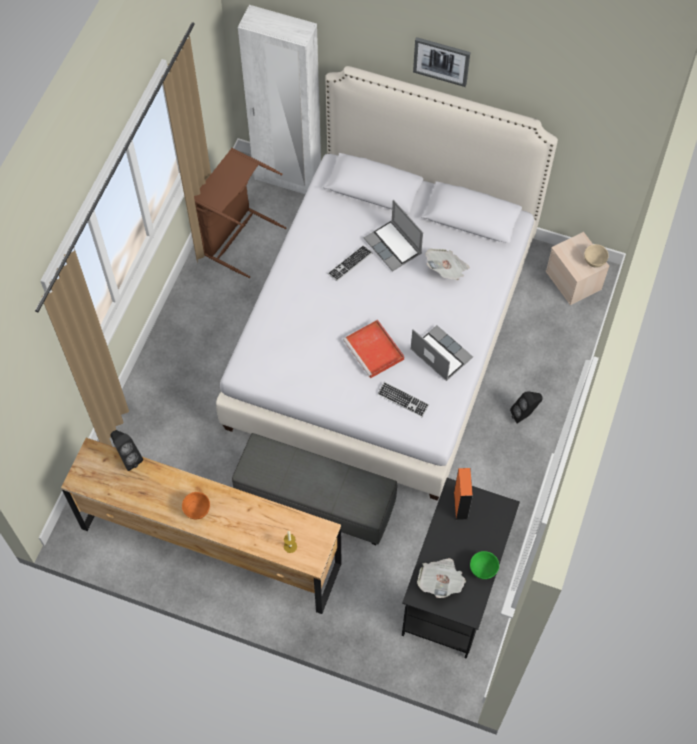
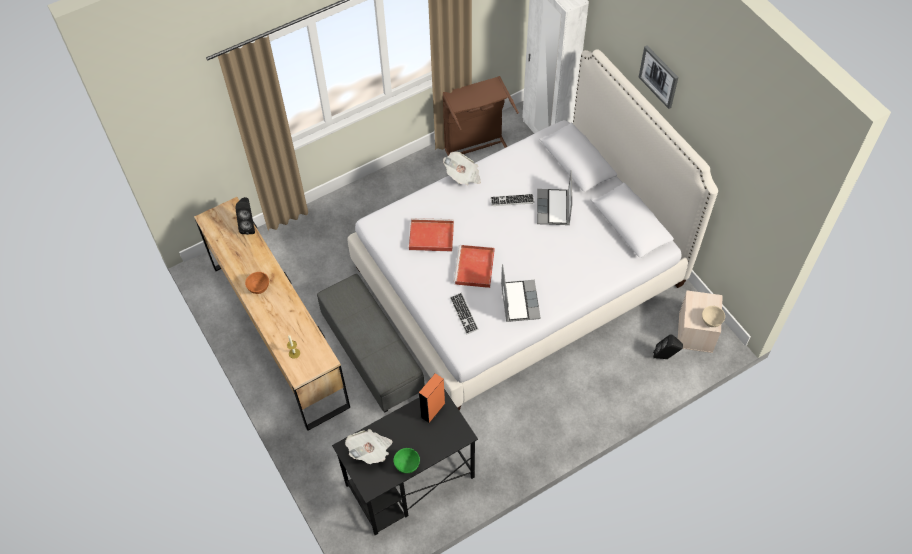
camera: 40 degrees right, 5 degrees down
newspaper [425,249,470,280] -> newspaper moved to [443,152,481,185]
black speaker [510,391,543,424] -> black speaker moved to [653,335,683,359]
none -> red tray [409,218,454,251]

